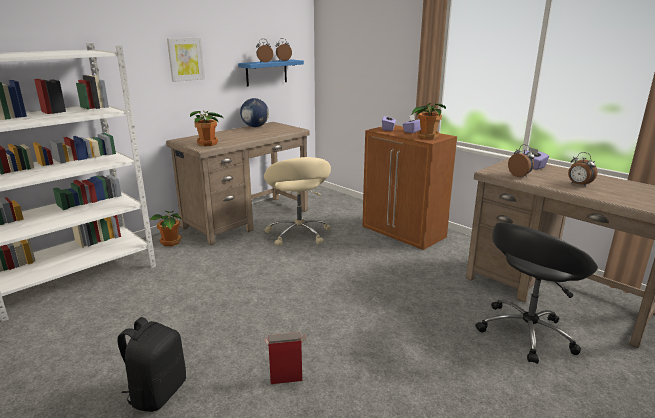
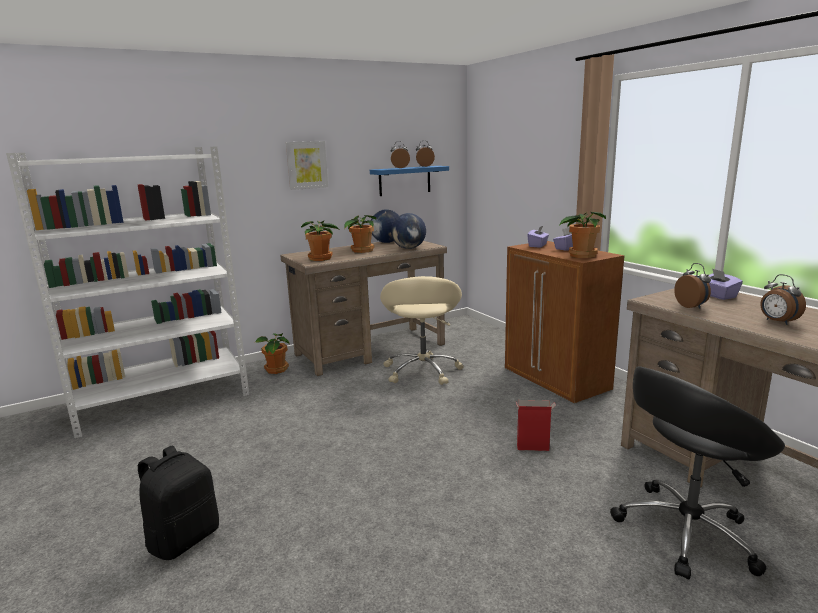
camera: 15 degrees right, 5 degrees down
cardboard box [265,332,306,384] -> cardboard box moved to [516,400,556,451]
none -> potted plant [344,215,376,253]
none -> globe [391,213,426,249]

